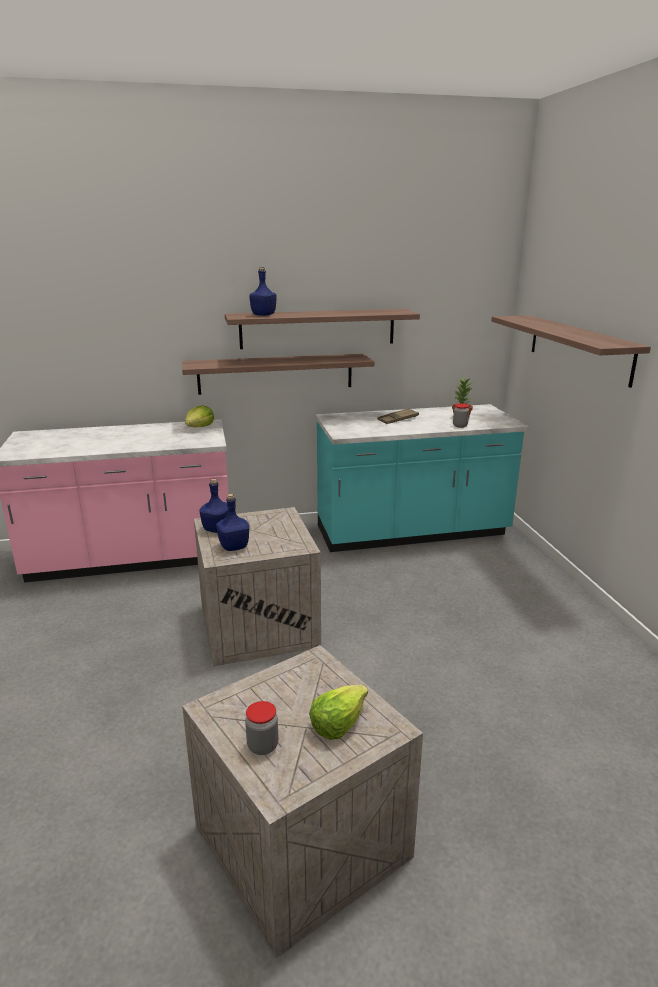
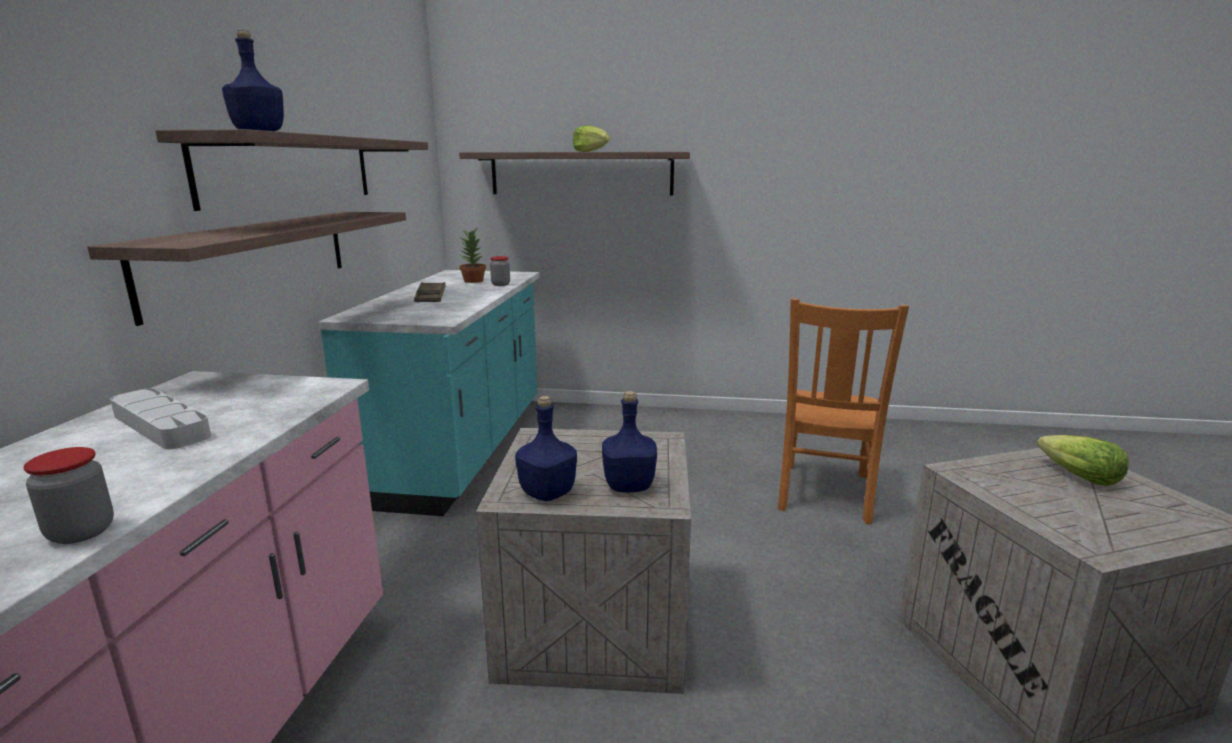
camera: 70 degrees left, 5 degrees down
lettuce [185,405,214,427] -> lettuce moved to [573,125,610,152]
jar [245,701,278,755] -> jar moved to [23,447,114,544]
none -> grey tray [110,388,211,449]
none -> orange chair [778,298,909,524]

